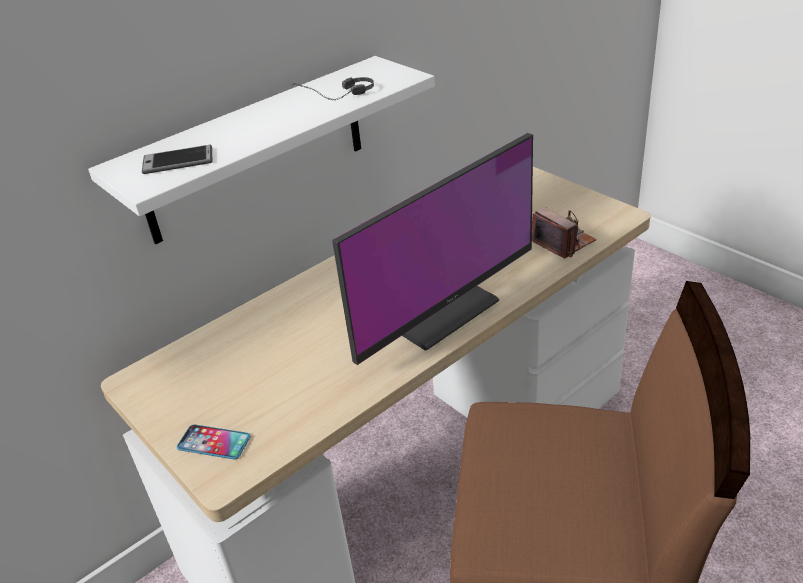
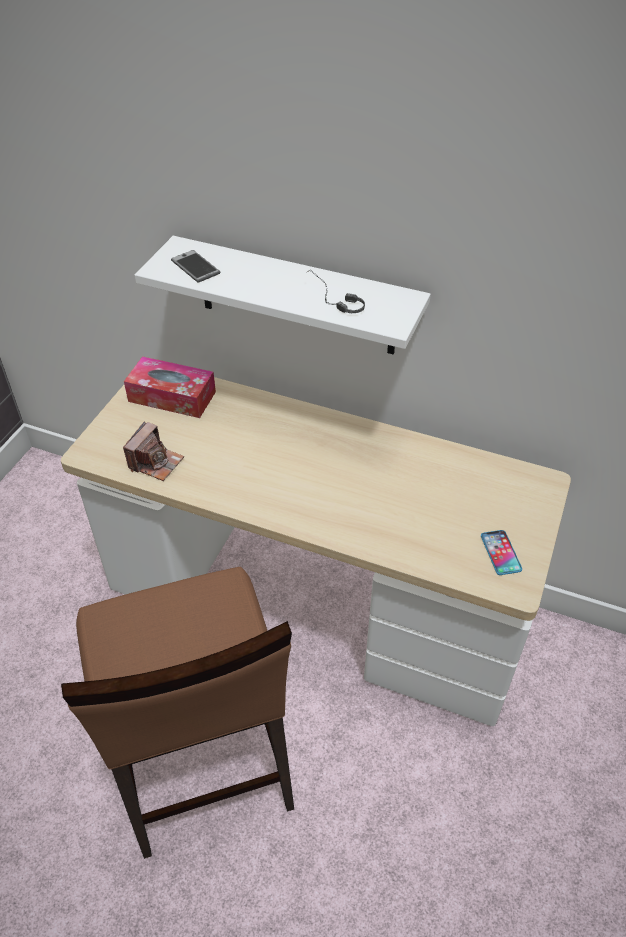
camera: 60 degrees right, 10 degrees up
phone [177,425,250,459] -> phone moved to [481,530,522,575]
monitor [332,133,533,365] -> none
camera [532,207,596,258] -> camera moved to [123,421,184,481]
none -> tissue box [124,356,216,418]

